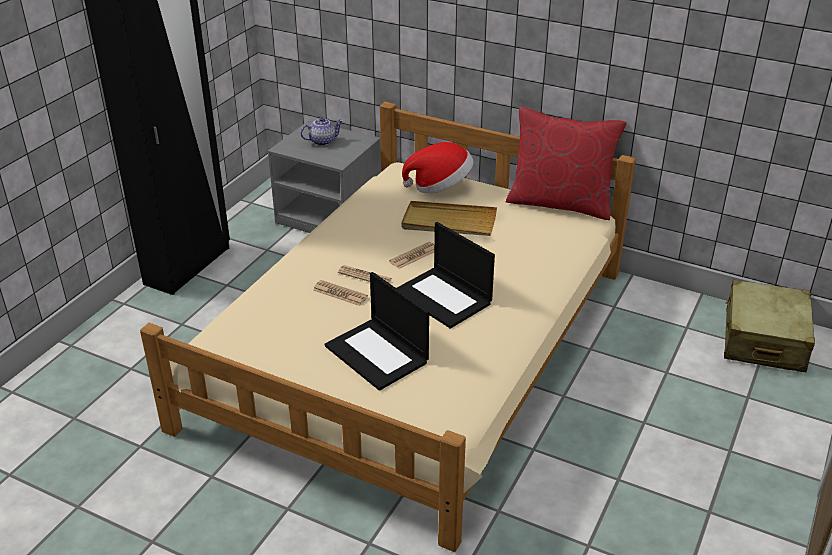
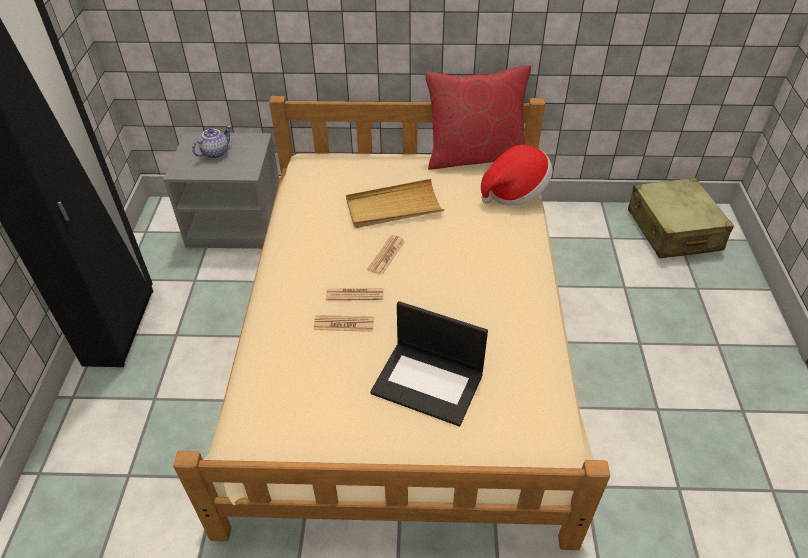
camera: 25 degrees left, 10 degrees up
laptop [397,222,495,329] -> none
hat [402,142,473,193] -> hat moved to [481,145,553,206]

